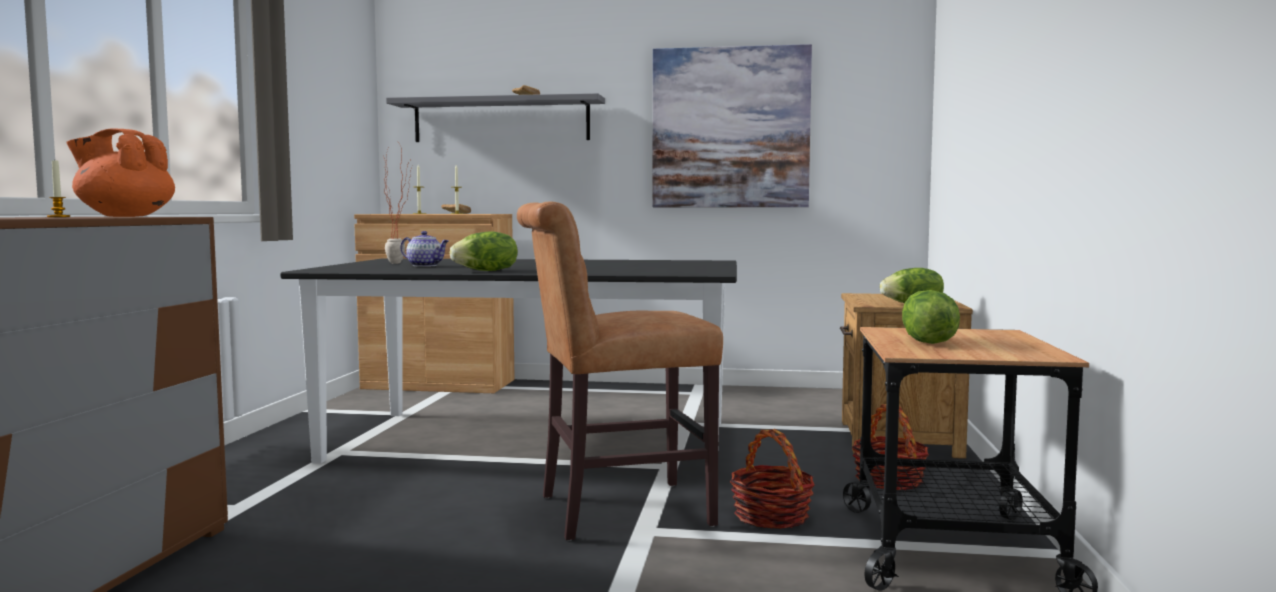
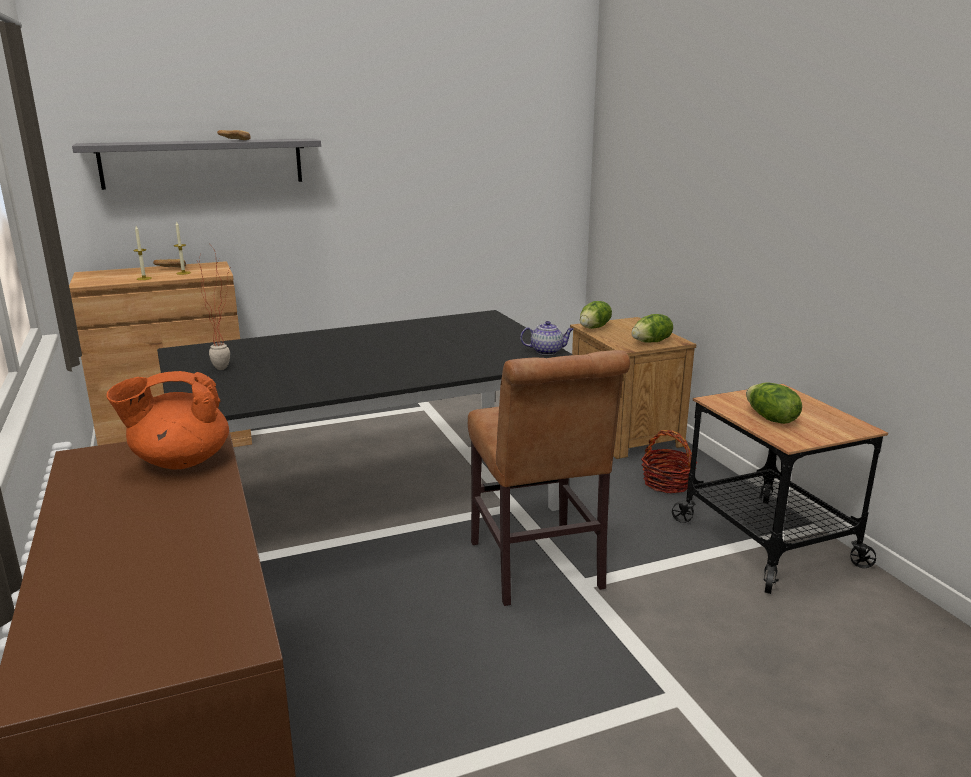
camera: 30 degrees left, 15 degrees up
candle [47,160,70,217] -> none
teapot [401,231,449,267] -> teapot moved to [520,321,574,355]
lettuce [450,232,518,271] -> lettuce moved to [580,301,612,329]
brown chair [517,202,723,541] -> brown chair turned 60 degrees counterclockwise [468,350,630,606]
picture [653,44,812,207] -> none
basket [730,429,815,529] -> none

